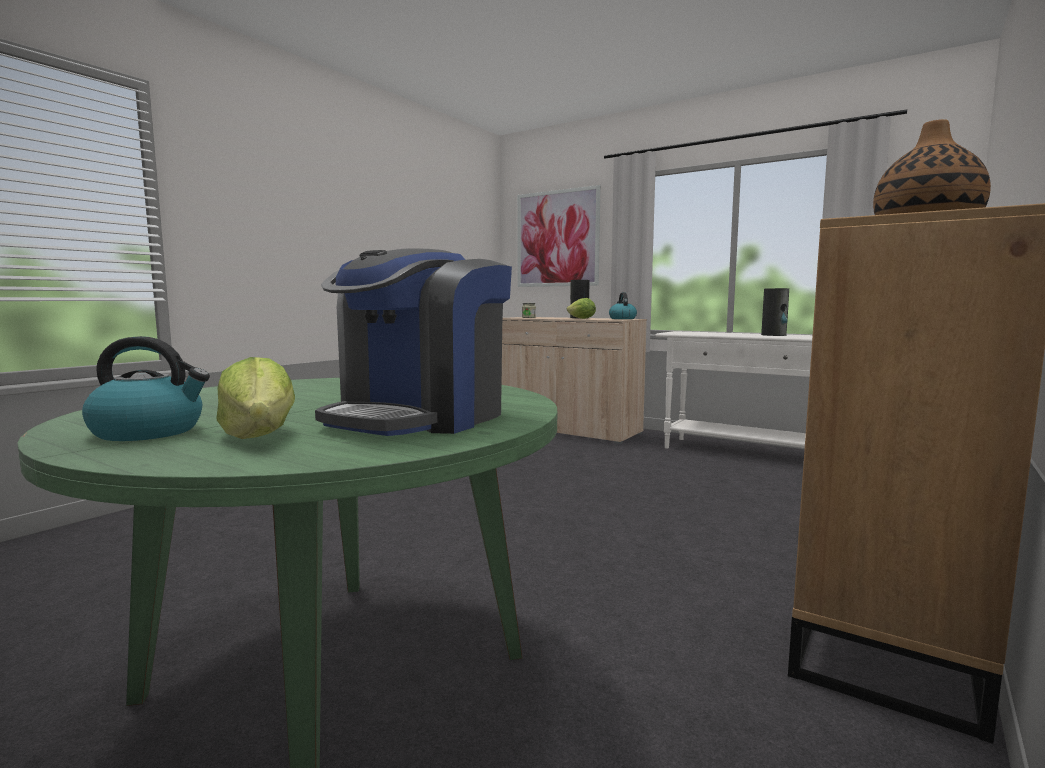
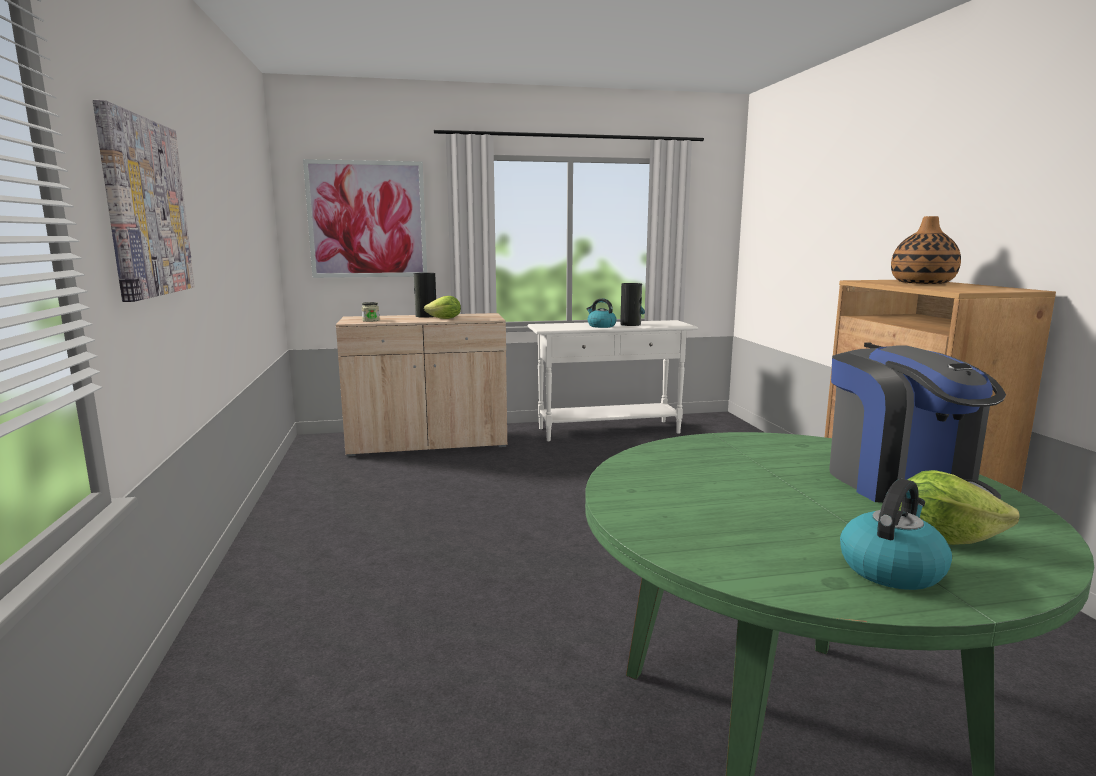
camera: 45 degrees left, 5 degrees up
kettle [609,292,637,319] -> kettle moved to [587,298,617,328]
none -> picture [93,100,195,302]

